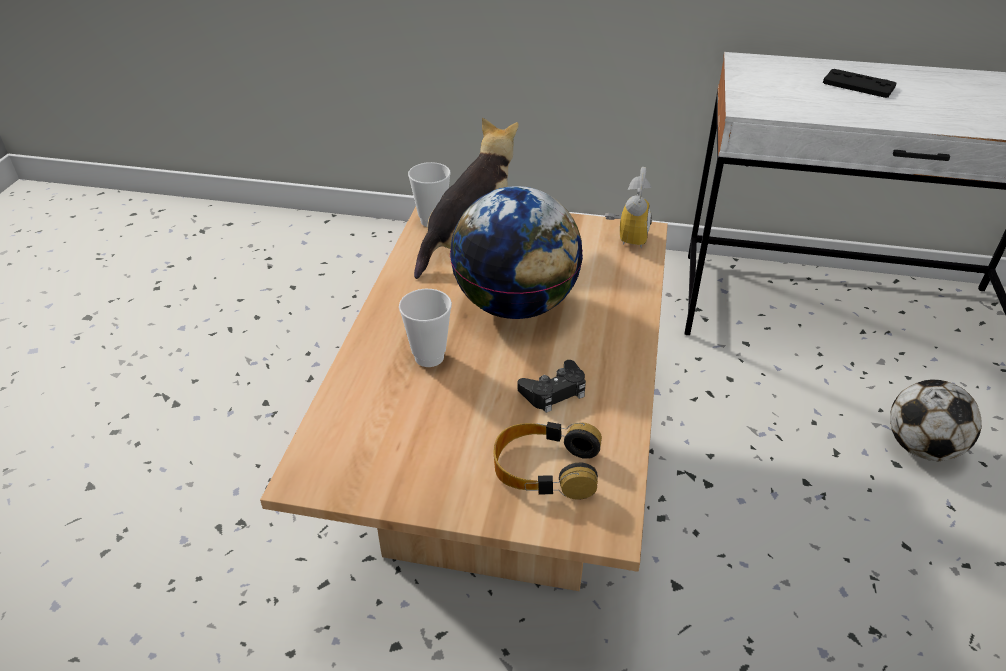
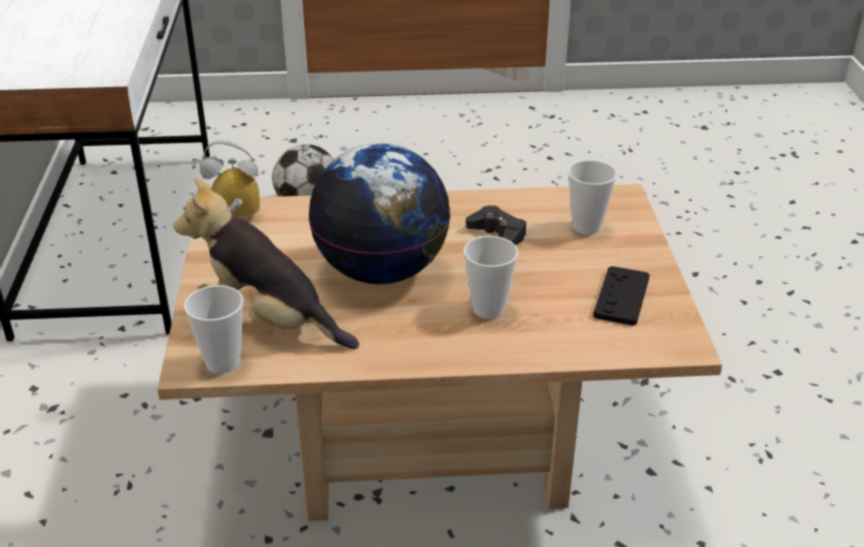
camera: 105 degrees left, 5 degrees down
headphones [493,422,602,500] -> cup [568,160,617,235]
black game controller [823,69,897,98] -> black game controller moved to [593,266,650,326]

